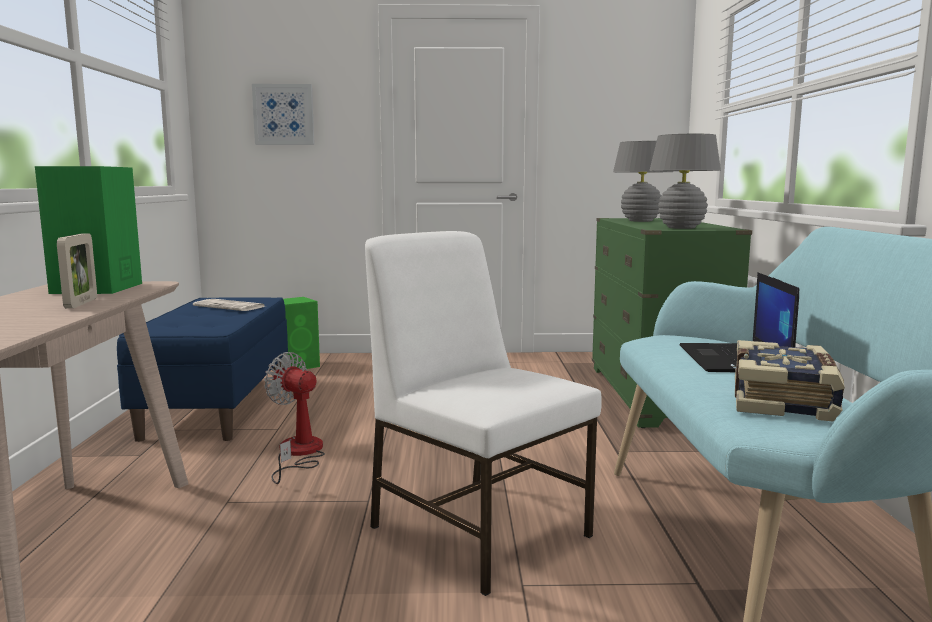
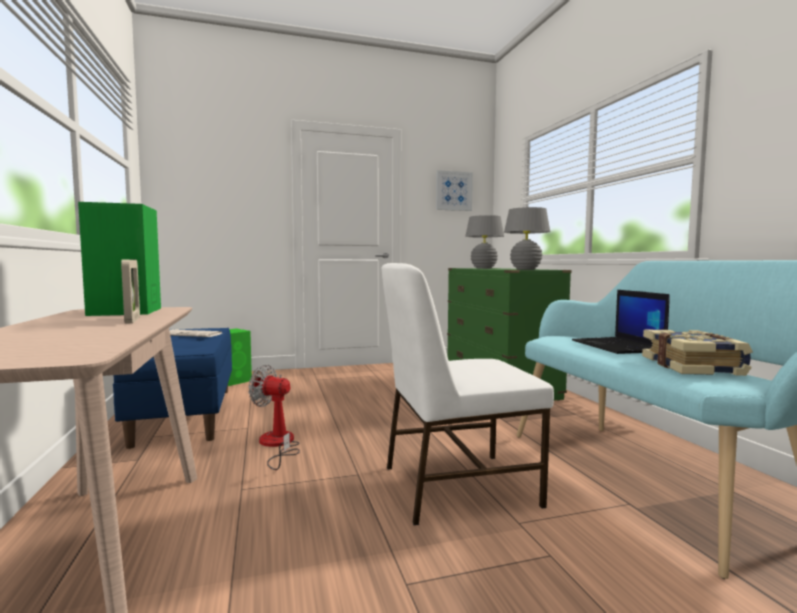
camera: 15 degrees left, 5 degrees down
picture [252,84,314,145] -> picture moved to [436,170,473,211]
white chair [365,231,602,596] -> white chair turned 45 degrees counterclockwise [381,263,554,525]

